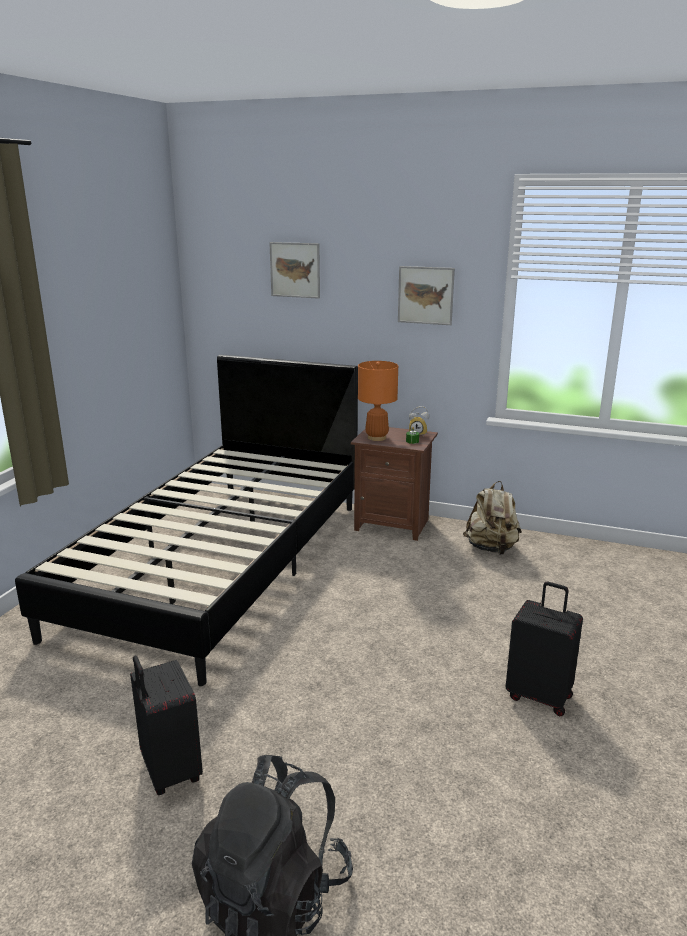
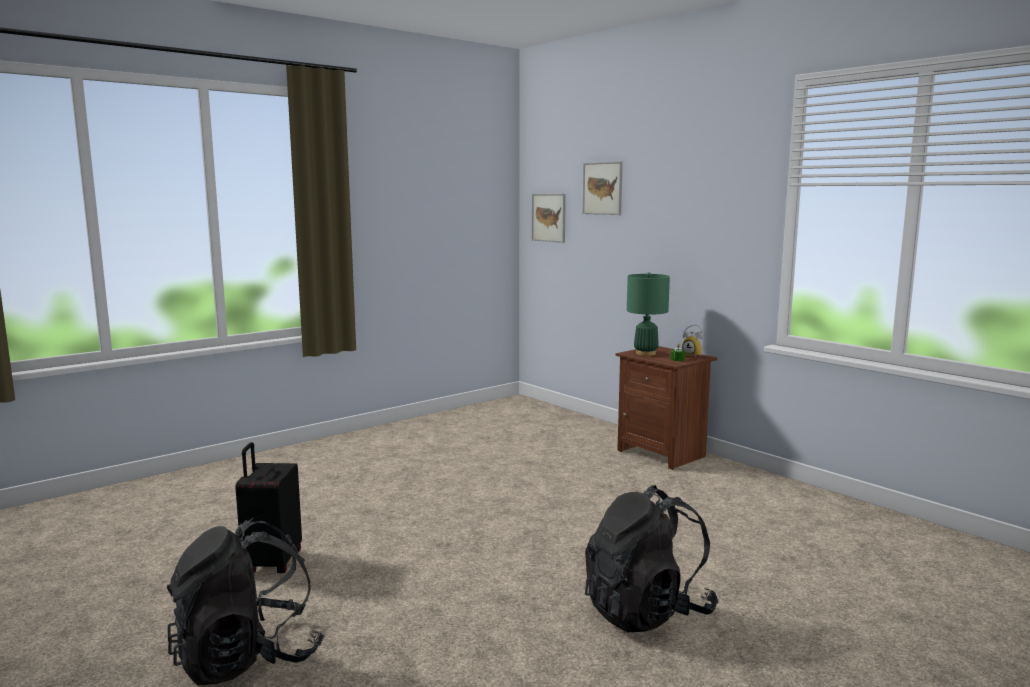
camera: 30 degrees right, 10 degrees down
black bed [15,354,358,686] -> none
orange table lamp [358,361,398,441] -> green table lamp [627,272,670,356]
picture [398,266,455,325] -> picture moved to [532,194,566,243]
beige backpack [463,481,522,555] -> none
black suitcase [506,582,583,716] -> black backpack [585,485,718,632]

